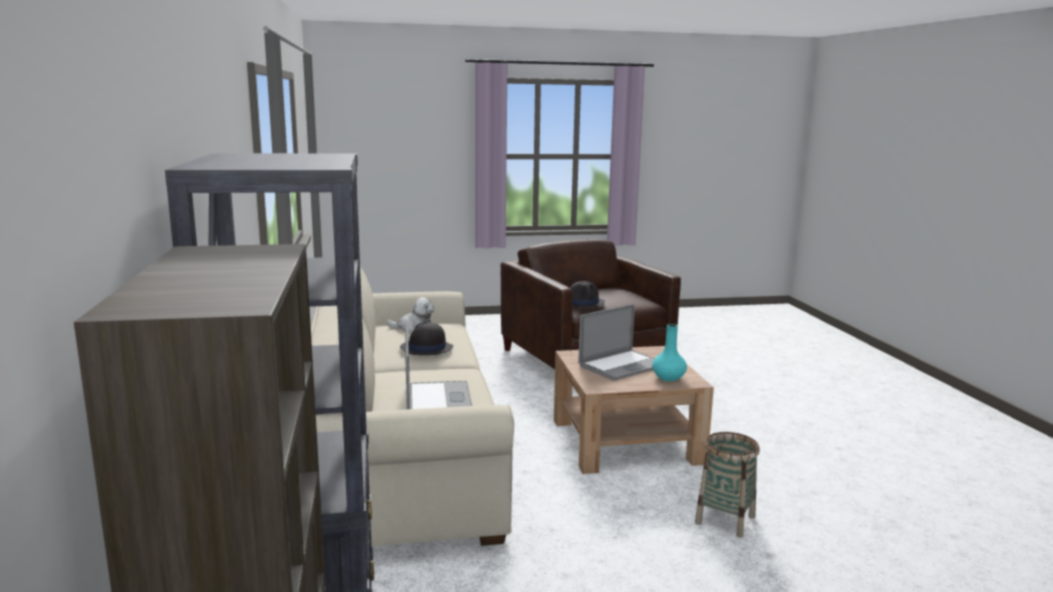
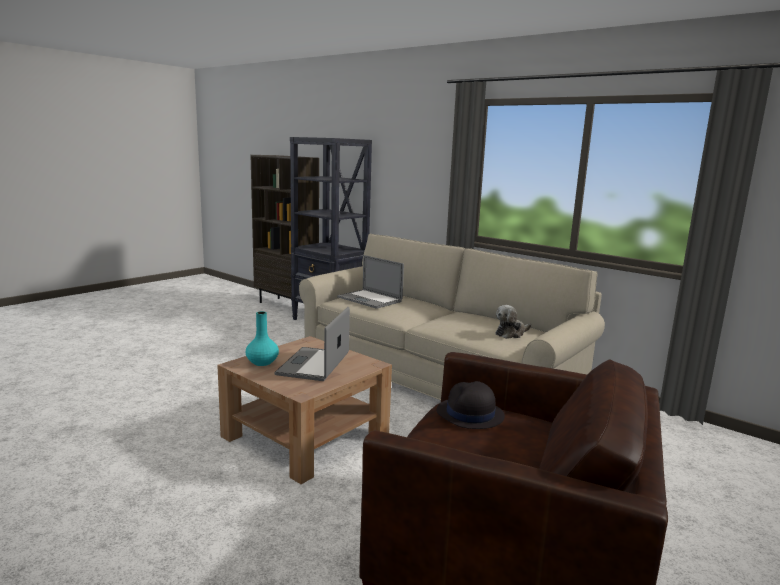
camera: 140 degrees right, 0 degrees up
black hat [400,323,453,356] -> none
basket [695,432,760,538] -> none

